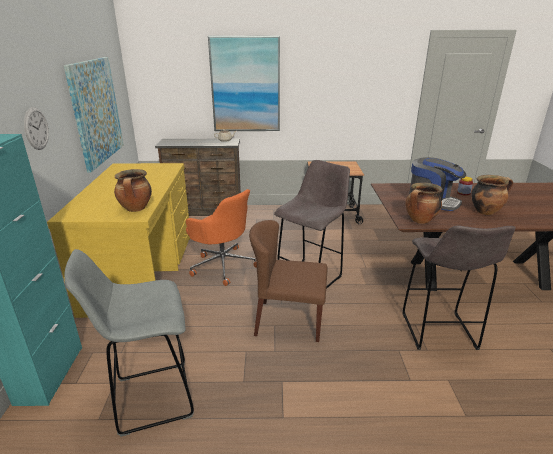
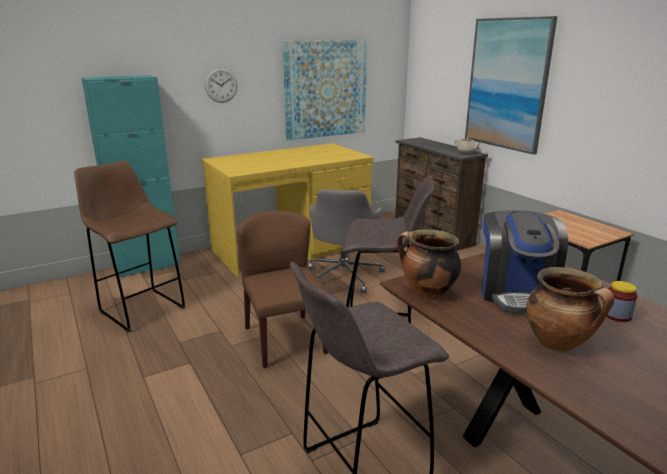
camera: 60 degrees right, 5 degrees down
grey stool [64,249,194,437] -> brown stool [74,161,185,332]
cooking pot [114,169,152,212] -> none
orange office chair [186,189,257,286] -> grey office chair [308,189,385,293]

